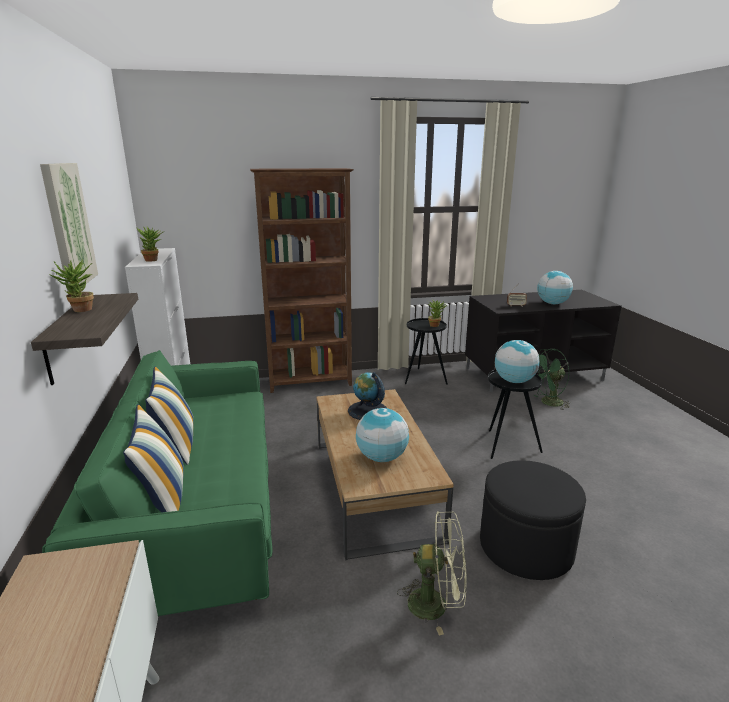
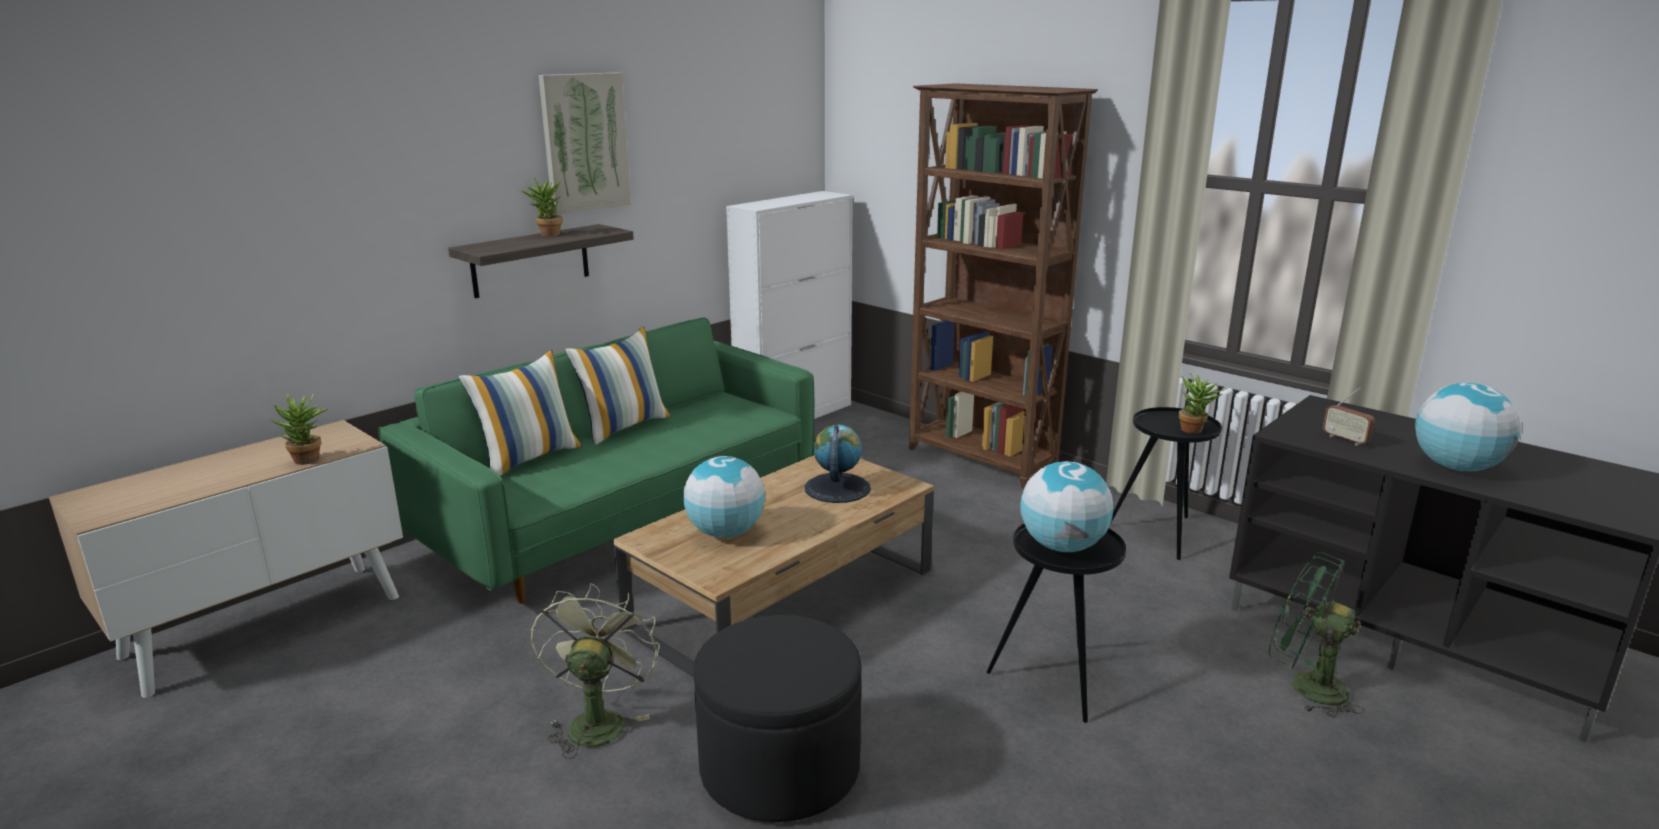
camera: 55 degrees right, 0 degrees up
potted plant [136,226,163,262] -> potted plant moved to [271,394,328,465]
green fan [397,511,467,635] -> green fan turned 150 degrees counterclockwise [531,583,660,759]

